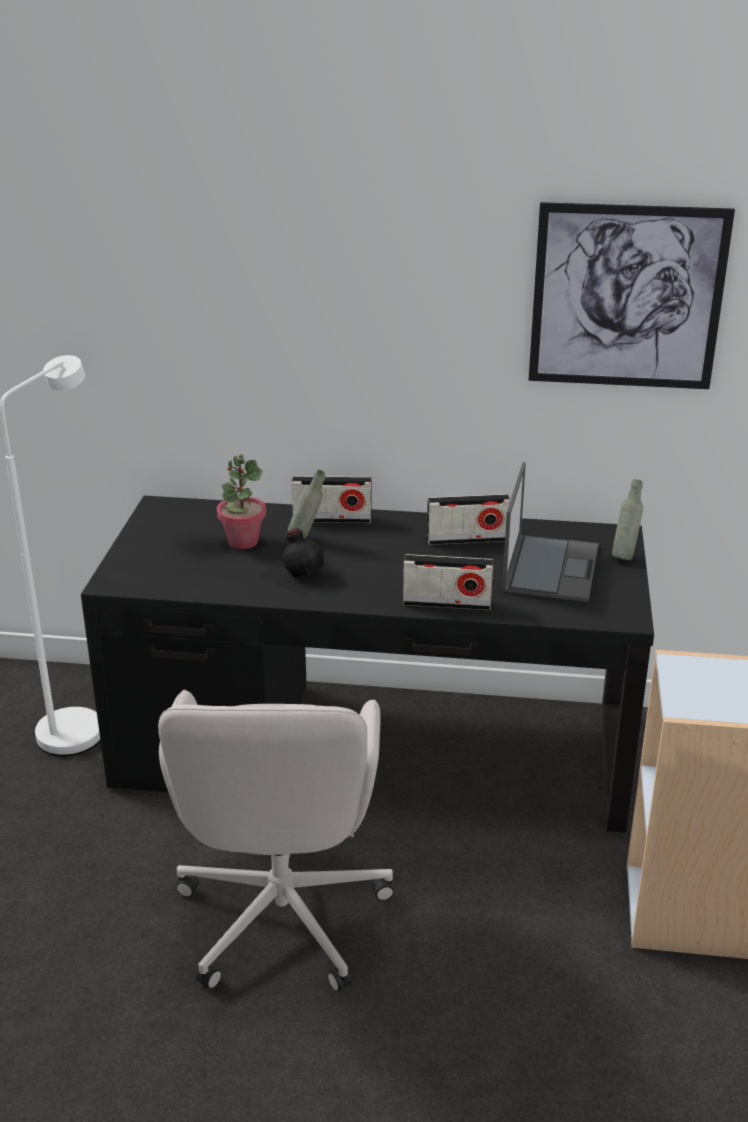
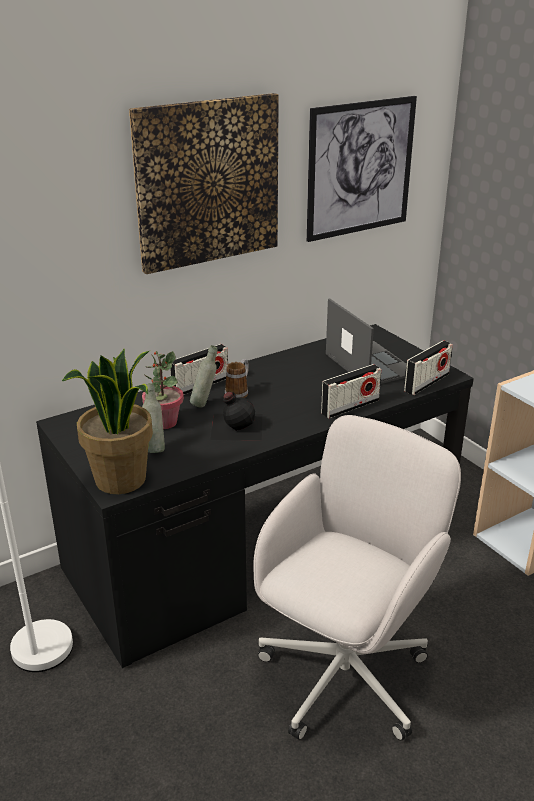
camera: 40 degrees left, 0 degrees up
white office chair [158,690,394,991] -> white office chair turned 105 degrees counterclockwise [253,415,461,741]
radio [427,494,510,545] -> radio moved to [404,341,453,395]
grey bottle [612,479,643,560] -> grey bottle moved to [142,383,165,453]
none -> potted plant [62,349,153,494]
none -> picture [129,93,279,274]
none -> mug [225,359,249,398]

